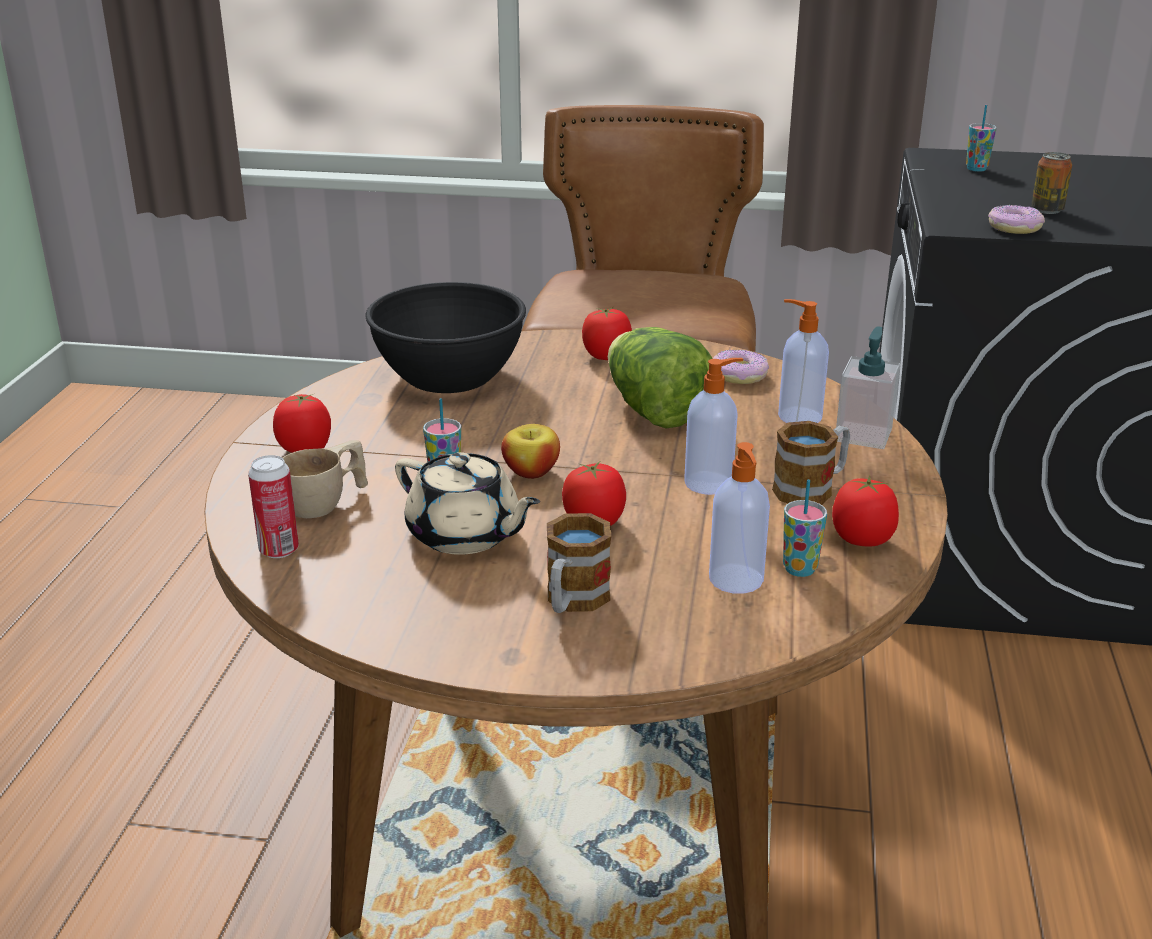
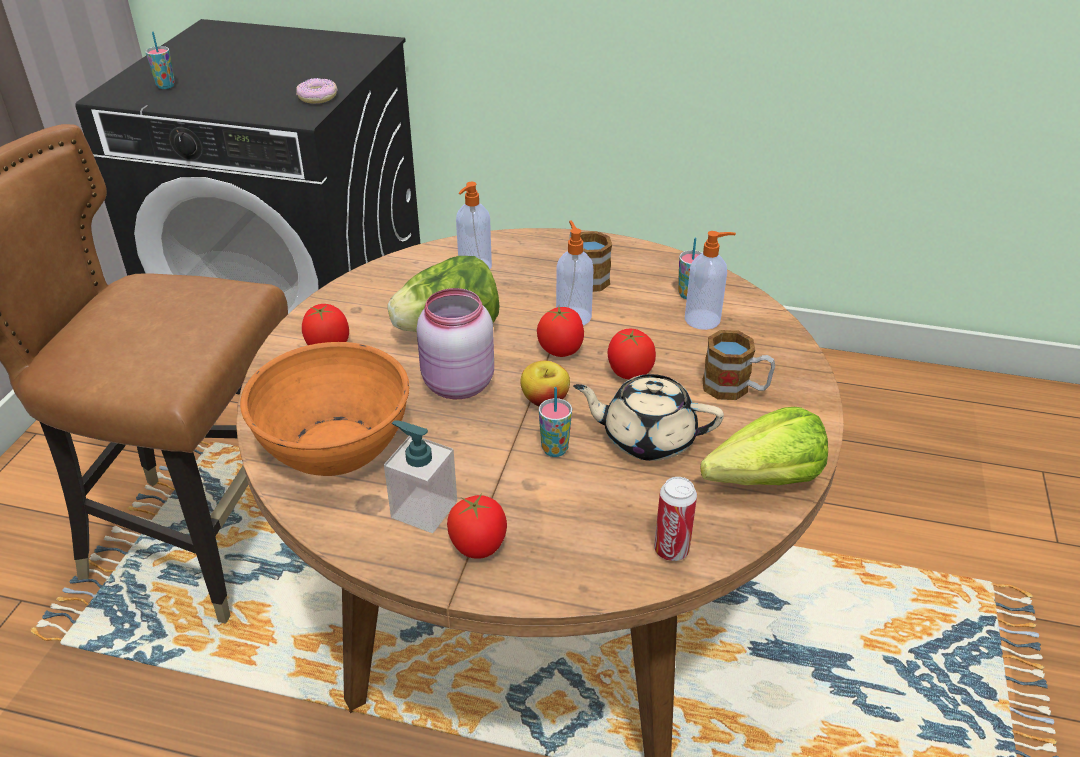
camera: 85 degrees left, 10 degrees up
beige cup [282,440,368,518] -> none
black bowl [366,282,526,393] -> orange bowl [240,342,409,476]
beige teapot [395,452,540,555] -> beige teapot turned 120 degrees counterclockwise [573,374,724,461]
donut [713,350,769,384] -> none
tomato [832,475,899,546] -> tomato moved to [537,307,584,357]
soap dispenser [836,326,900,449] -> soap dispenser moved to [384,420,457,533]
can [1031,152,1072,214] -> none
none -> pink jar [417,288,494,399]
none -> lettuce [701,407,828,485]

